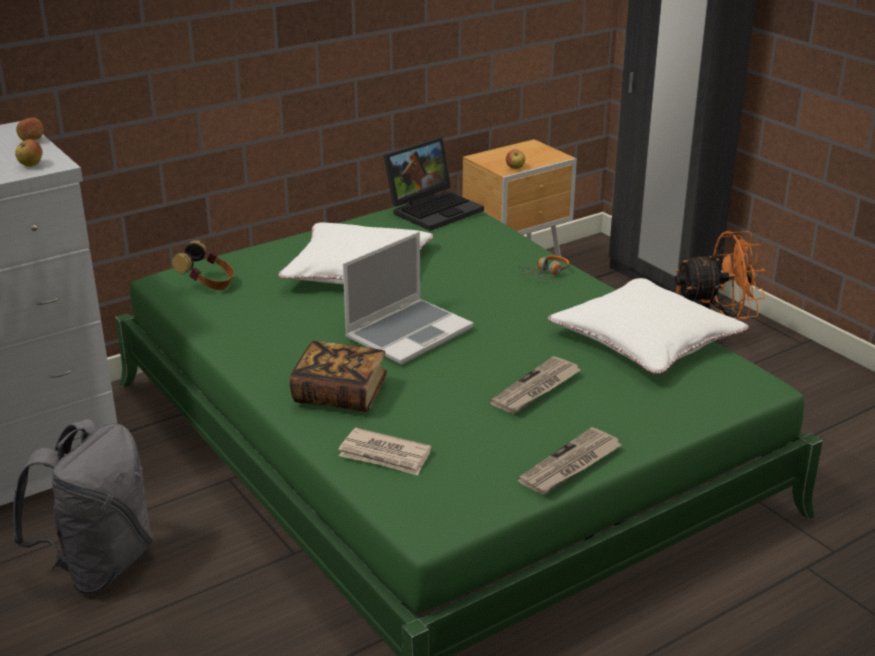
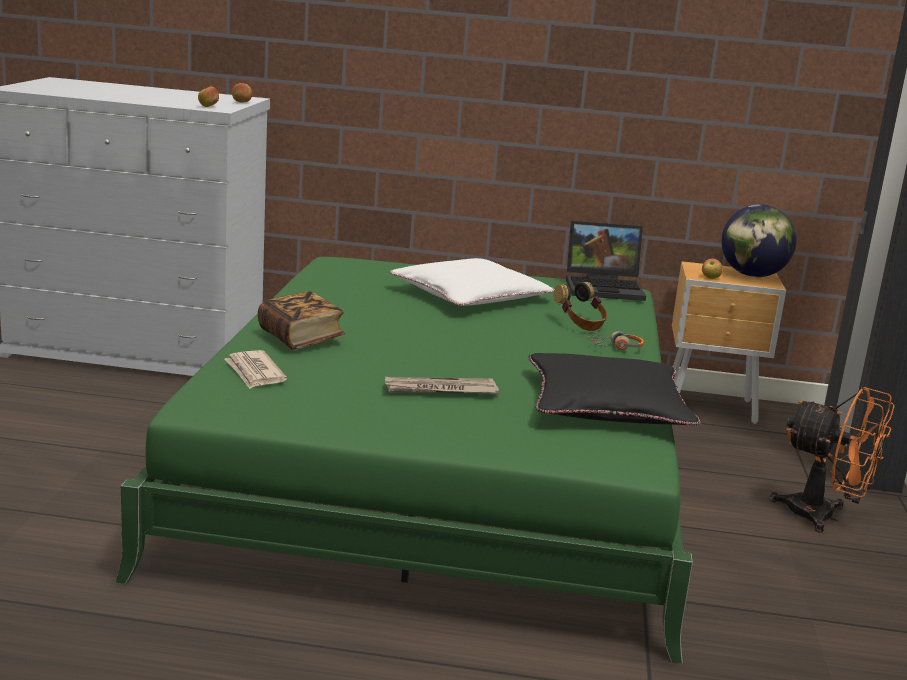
camera: 40 degrees right, 10 degrees down
grey backpack [12,419,153,595] -> none
headphones [172,240,234,290] -> headphones moved to [554,282,607,331]
laptop [343,232,474,365] -> none
newspaper [517,427,621,495] -> none
white pillow [548,278,749,374] -> black pillow [528,353,701,425]
none -> globe [721,204,797,277]

